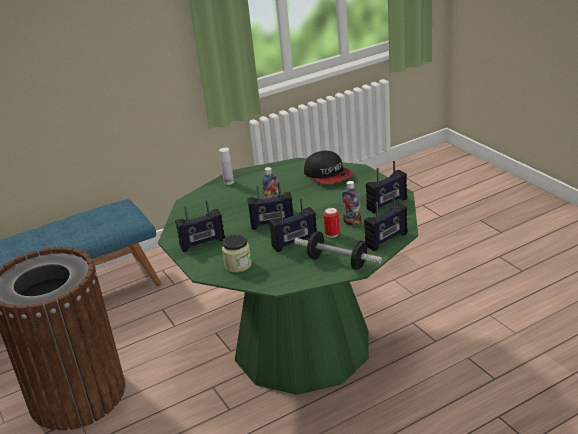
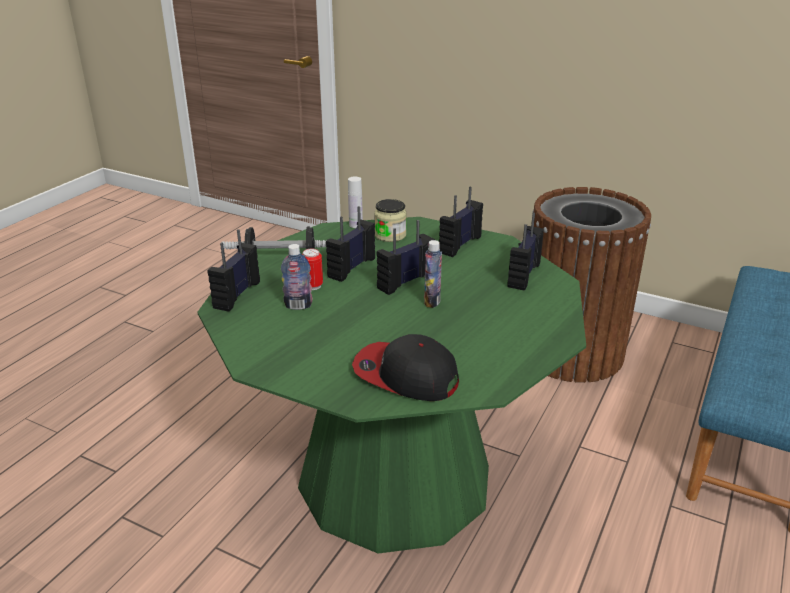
camera: 145 degrees right, 0 degrees up
white bottle [219,148,234,185] -> white bottle moved to [348,177,363,228]
radio [366,161,407,214] -> radio moved to [507,213,544,290]

